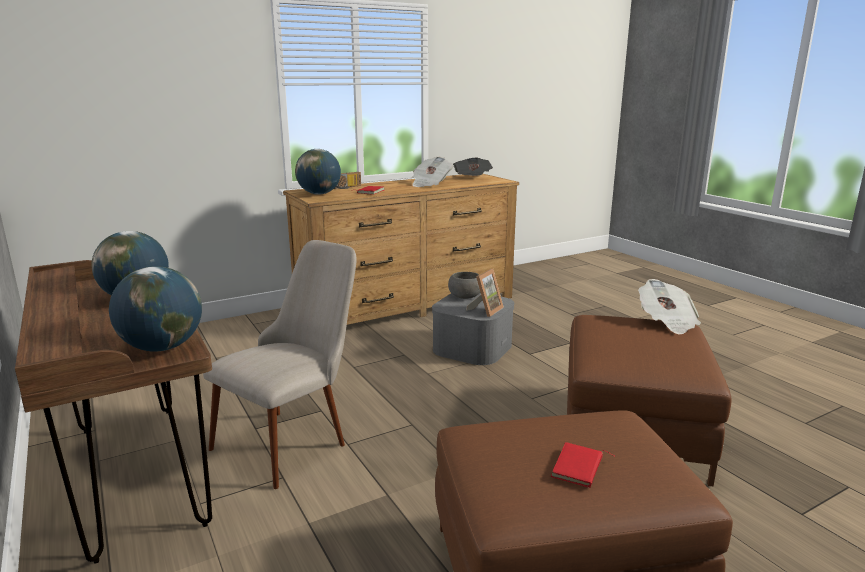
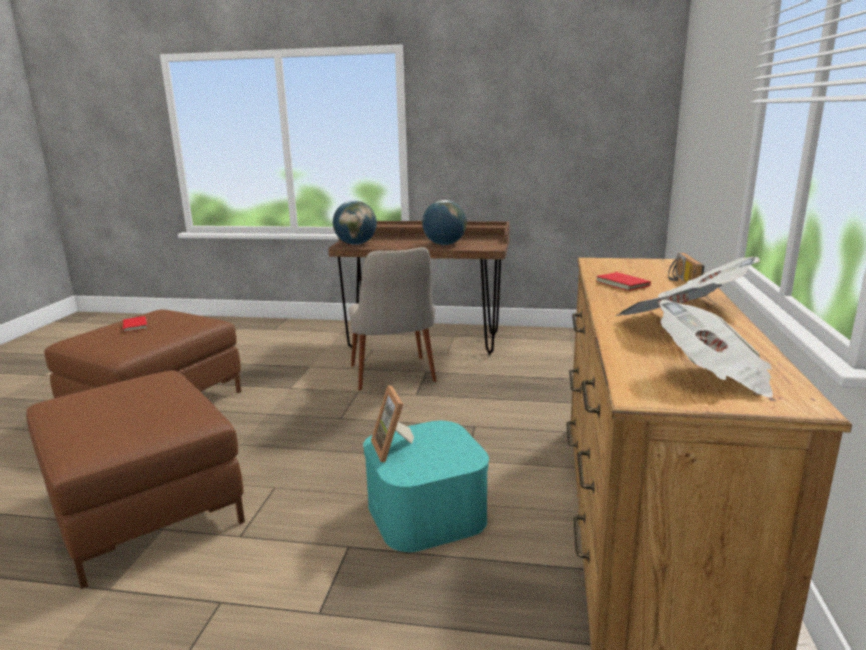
camera: 130 degrees right, 0 degrees up
globe [295,149,341,195] -> none
grey storage box [432,293,515,365] -> turquoise storage box [363,421,489,552]
grey bowl [448,272,480,299] -> none
newspaper [638,279,701,335] -> newspaper moved to [658,257,760,297]

